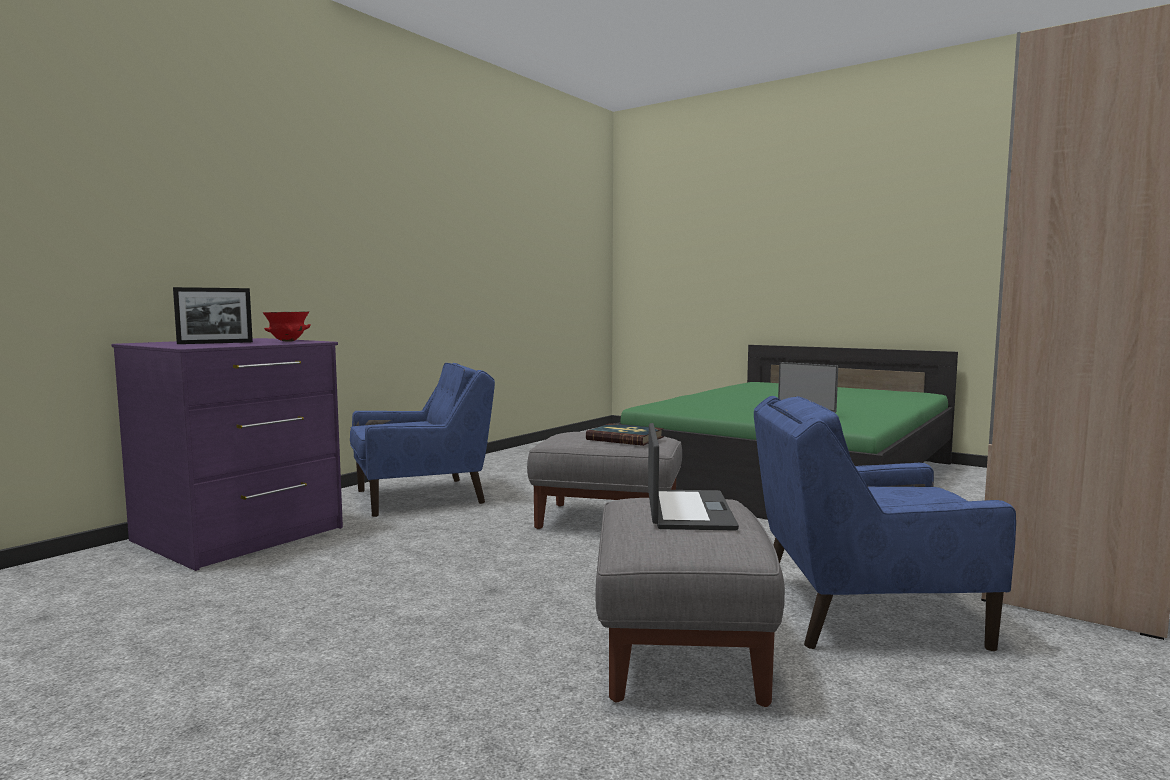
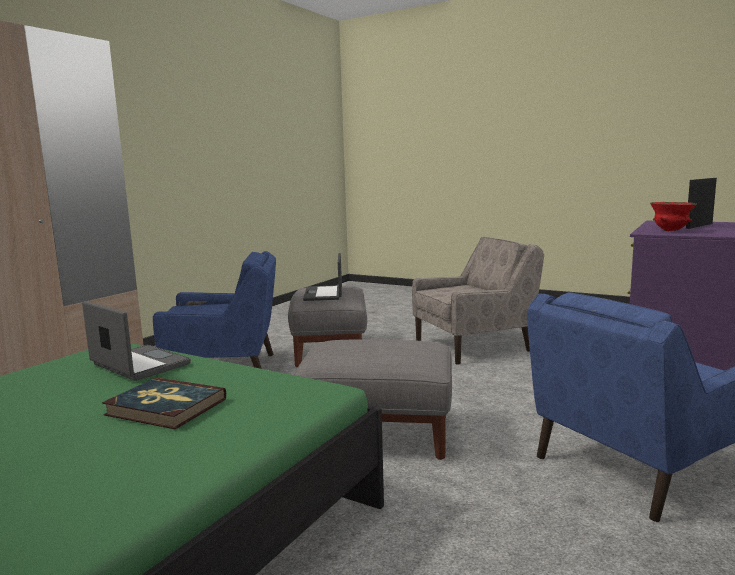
camera: 175 degrees right, 5 degrees up
book [586,423,664,446] -> book moved to [102,377,226,429]
none -> beige armchair [412,236,544,365]

